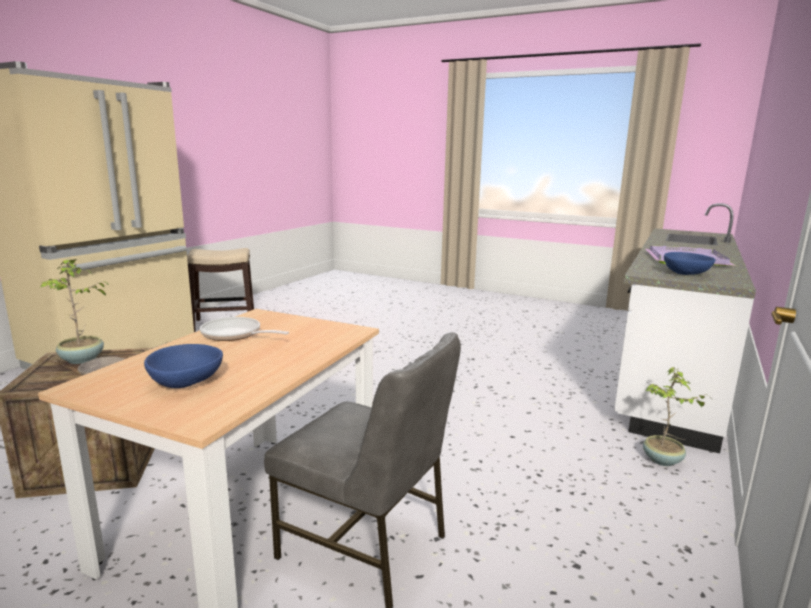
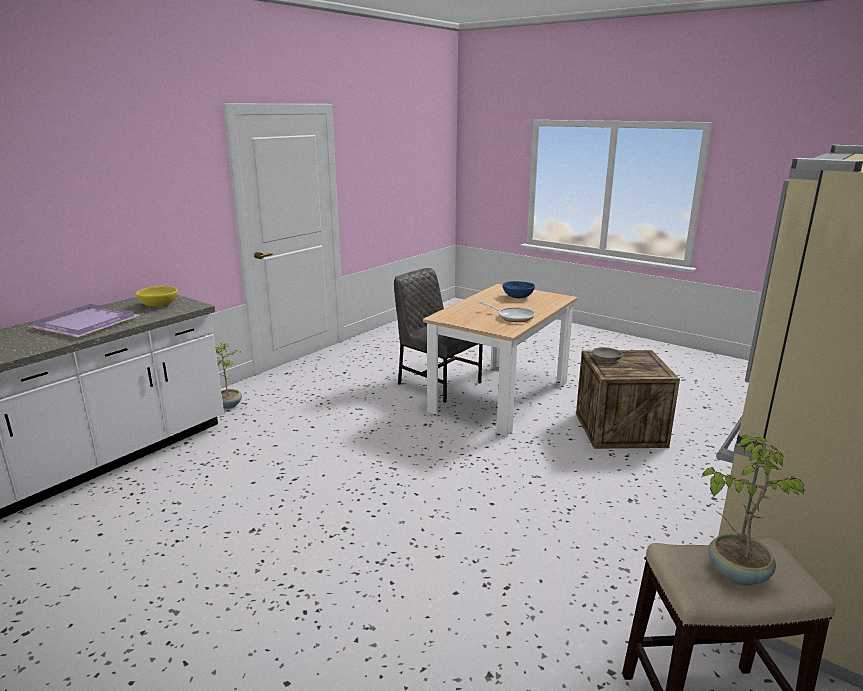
camera: 170 degrees left, 5 degrees up
potted plant [41,258,110,364] -> potted plant moved to [702,436,805,586]
blue bowl [664,252,716,275] -> yellow bowl [136,286,178,307]

